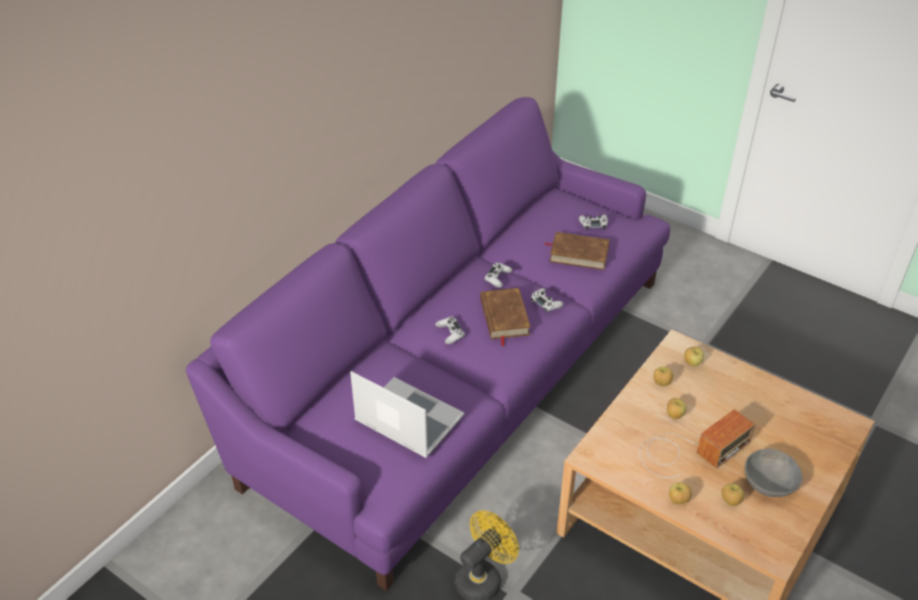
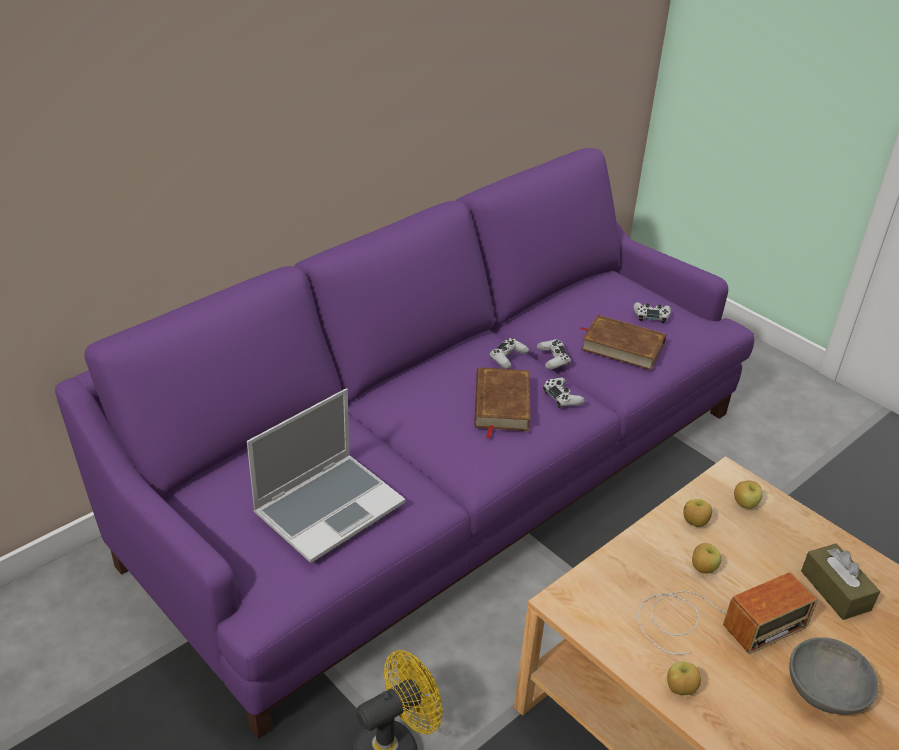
camera: 10 degrees right, 5 degrees down
laptop [350,371,464,458] -> laptop turned 90 degrees clockwise [247,388,406,563]
white game controller [435,316,465,344] -> white game controller moved to [537,339,571,369]
apple [721,484,744,506] -> none
none -> brown tissue box [801,543,880,620]

